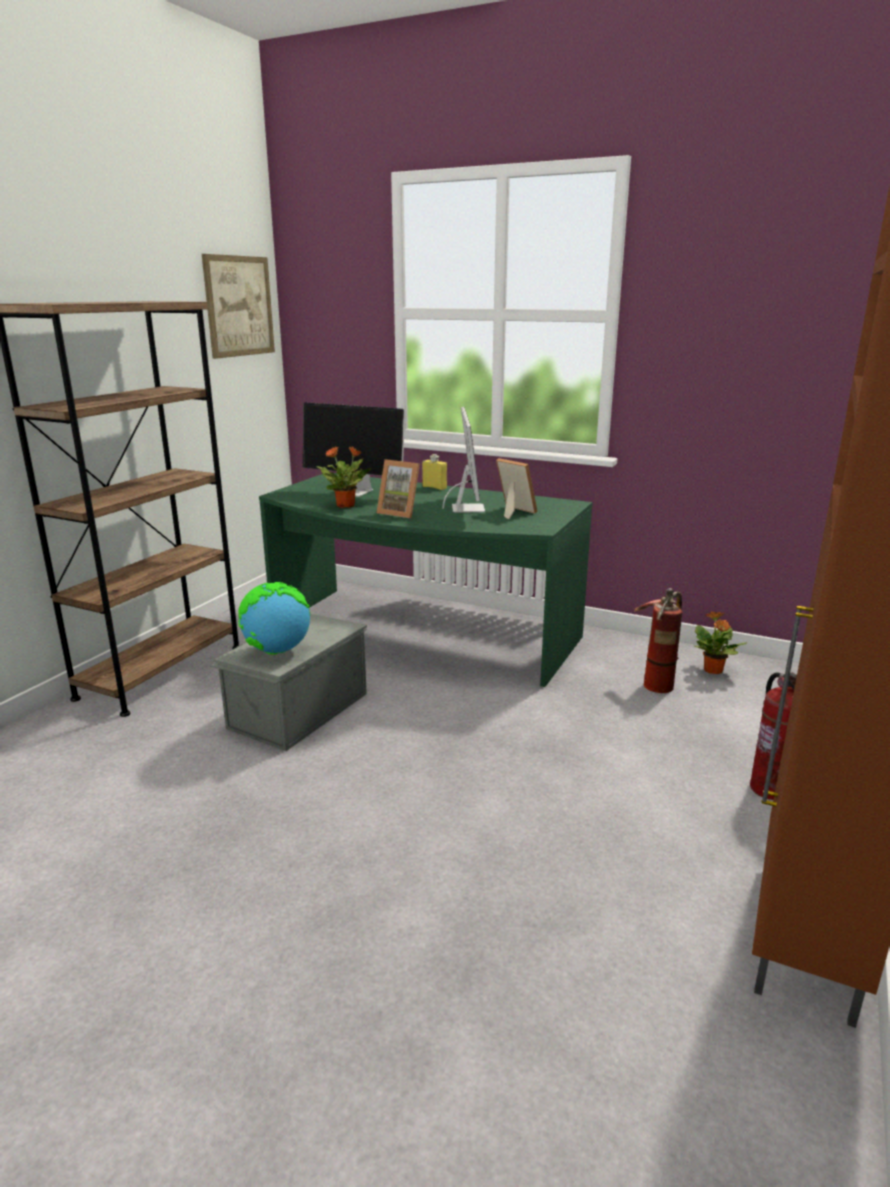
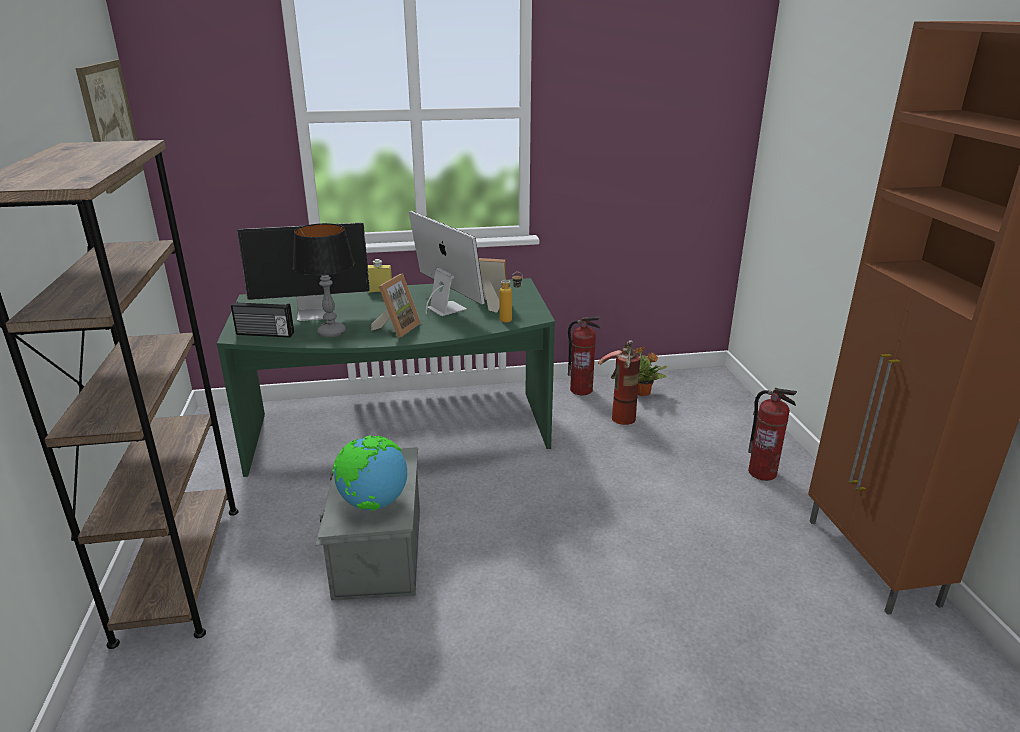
camera: 35 degrees left, 5 degrees up
potted plant [317,446,372,508] -> table lamp [293,223,354,337]
picture frame [377,459,420,518] -> picture frame turned 60 degrees counterclockwise [371,273,421,338]
none -> radio [231,301,294,337]
none -> bottle [499,272,523,323]
none -> fire extinguisher [568,316,600,395]

